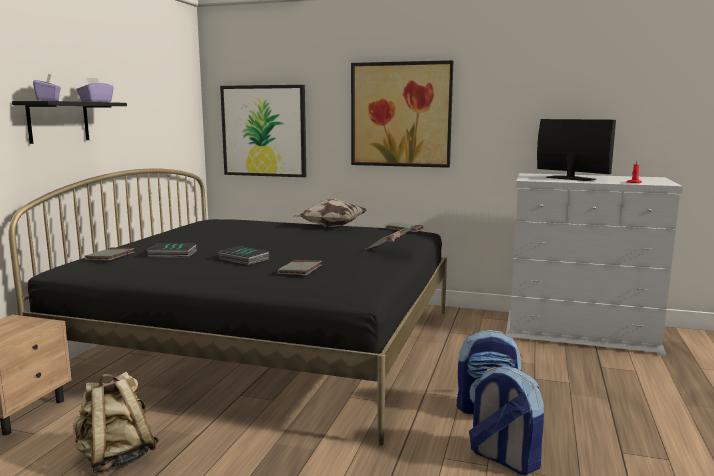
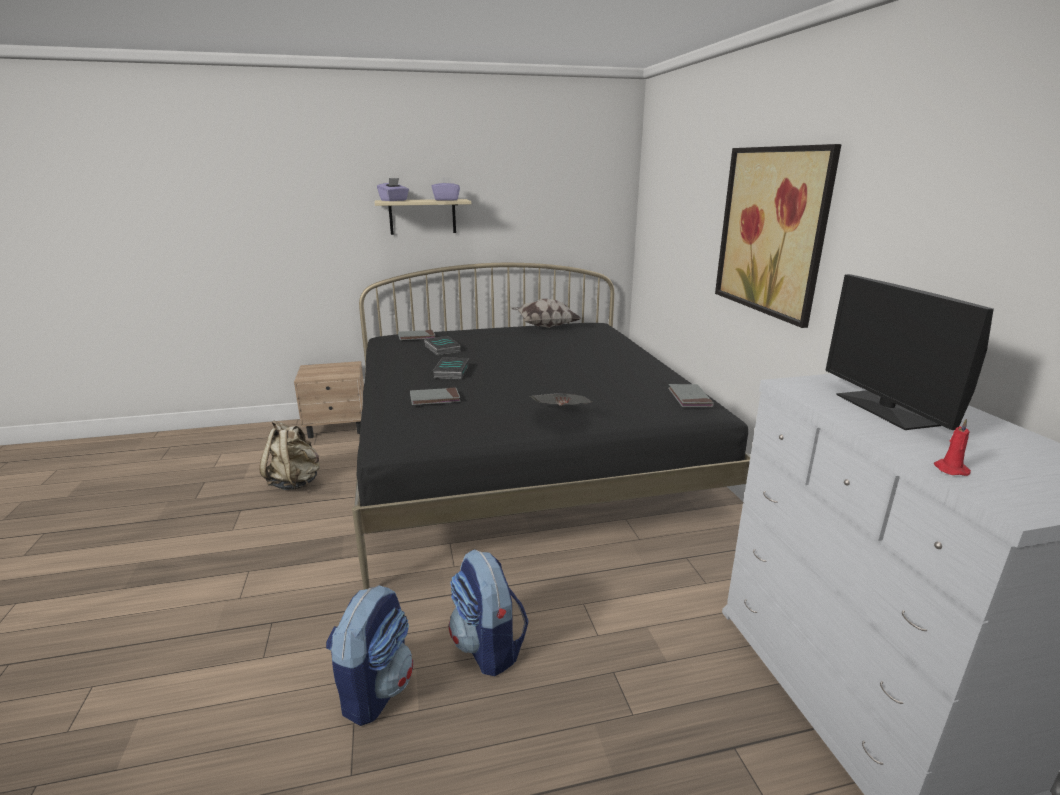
camera: 60 degrees right, 10 degrees up
black shelf [12,101,127,144] -> beige shelf [375,199,472,235]
picture [220,85,306,177] -> none
pillow [294,199,367,227] -> pillow moved to [512,299,581,328]
monitor [537,119,616,181] -> monitor turned 150 degrees clockwise [825,274,994,430]

